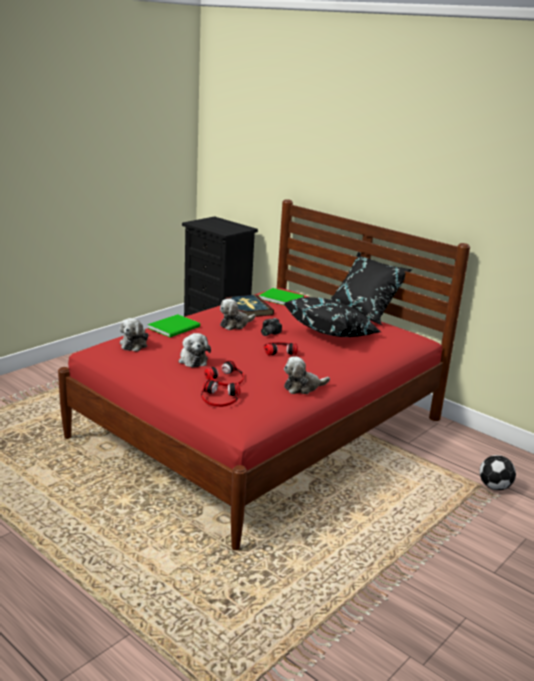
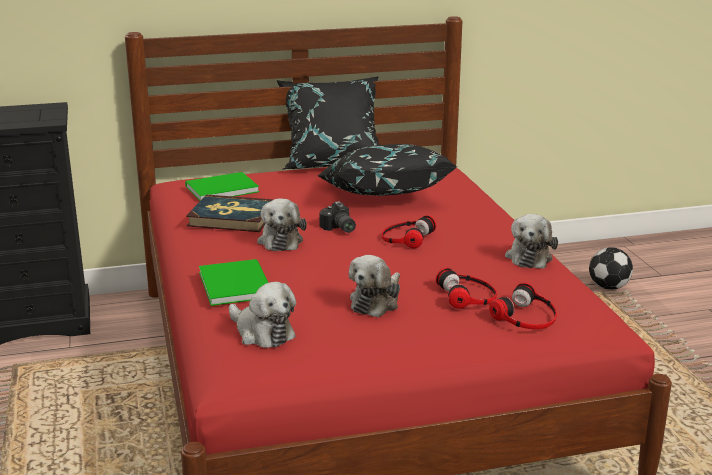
camera: 55 degrees left, 0 degrees up
plush toy [179,333,211,368] -> plush toy turned 105 degrees clockwise [349,255,400,317]

